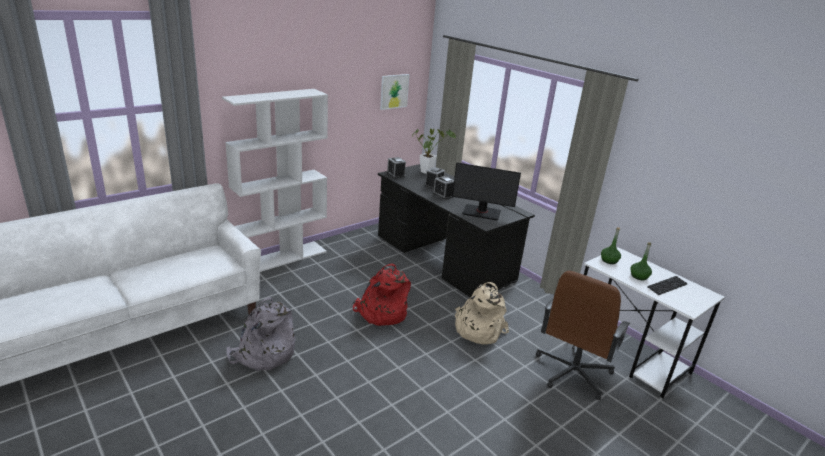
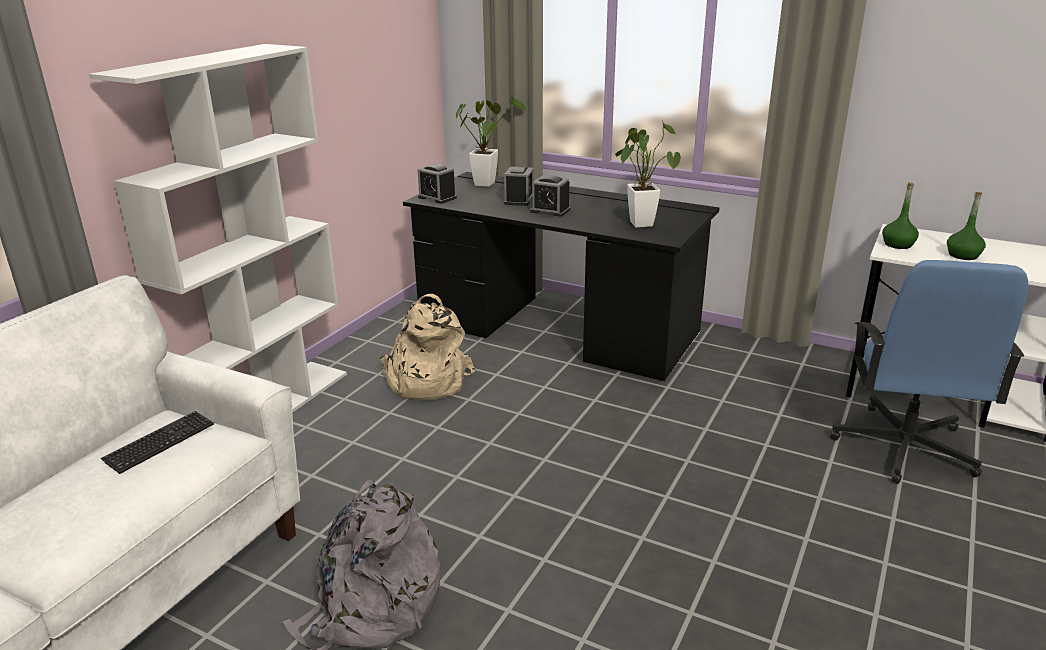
camera: 20 degrees left, 0 degrees up
red backpack [353,264,411,326] -> none
picture [380,74,409,110] -> none
monitor [452,162,521,220] -> potted plant [615,121,681,228]
beige backpack [455,282,509,344] -> beige backpack moved to [380,294,475,400]
brown office chair [536,271,631,400] -> blue office chair [830,260,1028,484]
keyboard [647,276,687,295] -> keyboard moved to [101,411,214,474]

